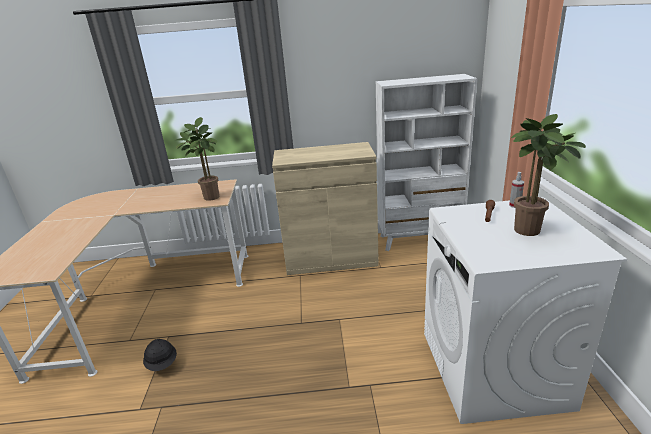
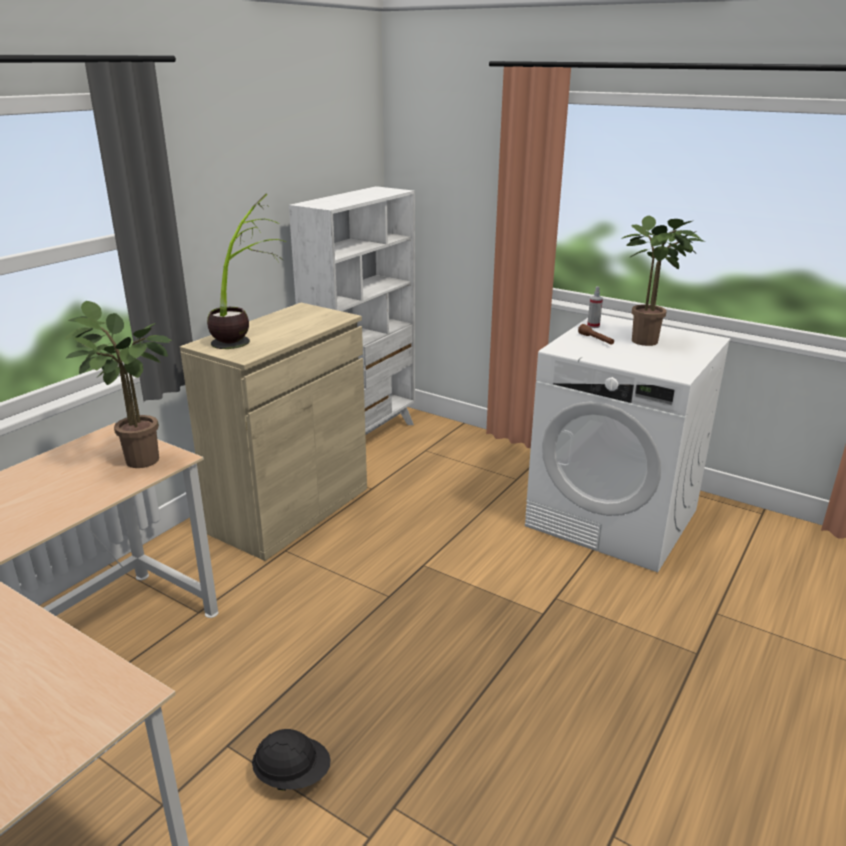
camera: 55 degrees left, 0 degrees up
none -> potted plant [207,194,286,349]

